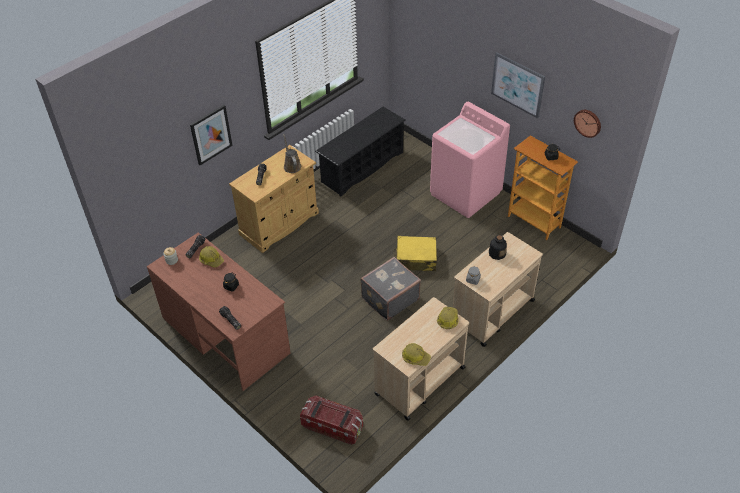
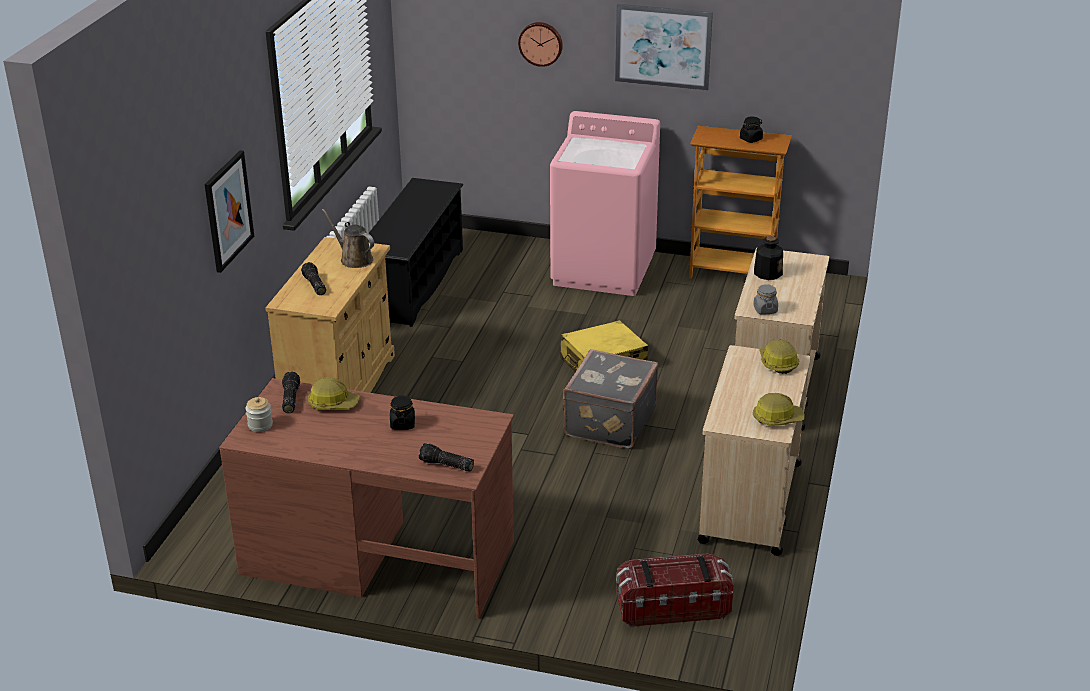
camera: 30 degrees left, 15 degrees down
wall clock [574,110,601,138] -> wall clock moved to [518,22,563,67]

